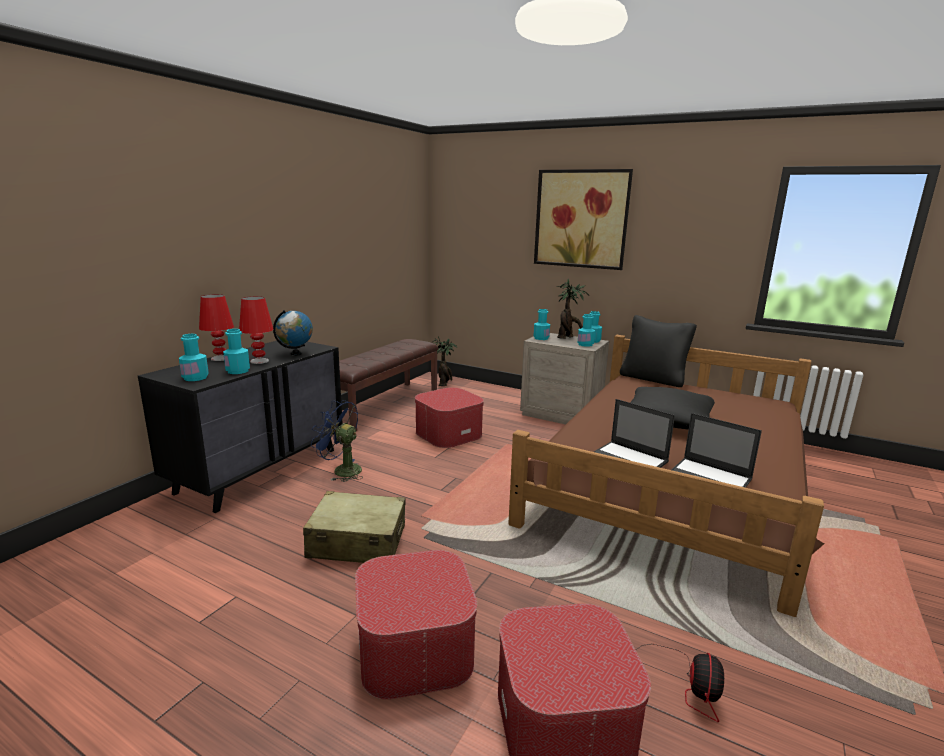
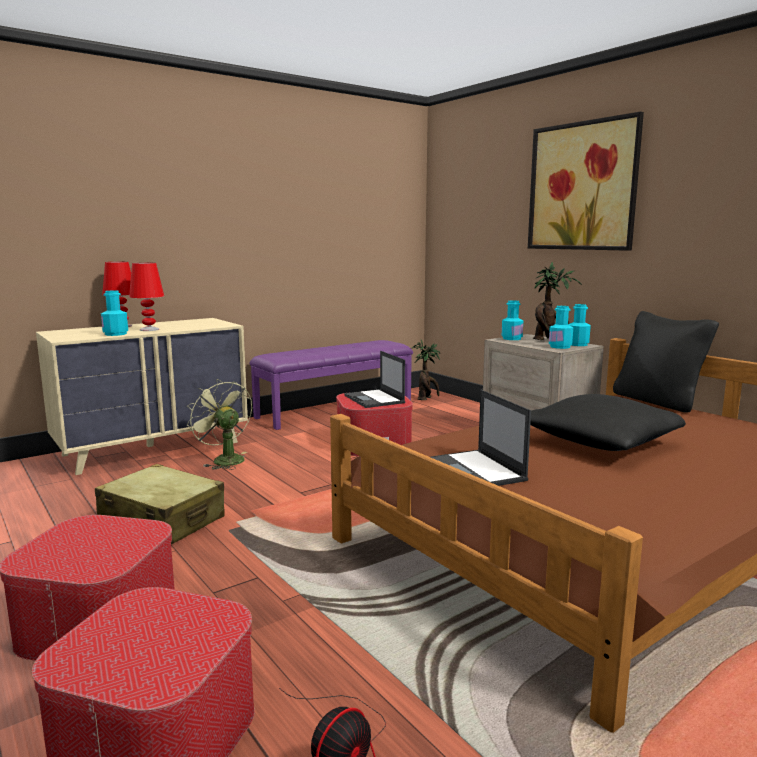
camera: 25 degrees right, 5 degrees down
black dresser [138,340,343,513] -> beige dresser [36,318,248,475]
turquoise bottle [179,334,209,381] -> none
globe [273,310,313,356] -> none
blue fan [311,400,363,482] -> green fan [187,379,252,470]
brown bench [339,339,439,431] -> purple bench [250,340,413,430]
laptop [672,413,762,488] -> laptop moved to [344,351,405,408]

